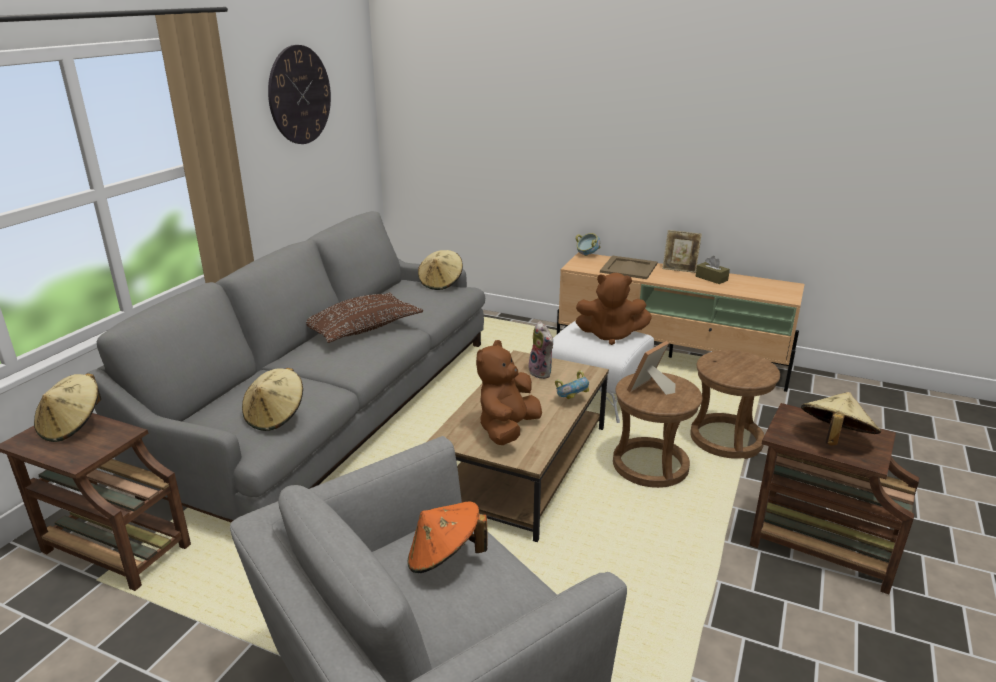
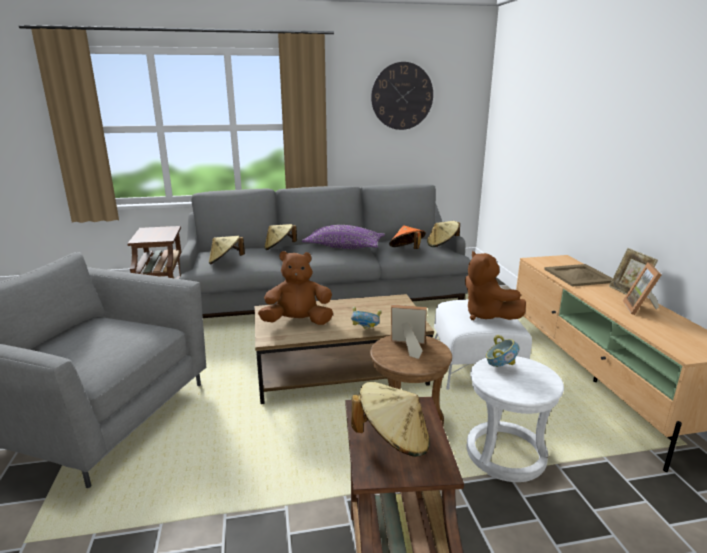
camera: 55 degrees right, 5 degrees down
beige hat [34,373,101,442] -> beige hat moved to [264,224,297,250]
brown pillow [306,292,423,343] -> purple pillow [302,225,385,249]
orange hat [408,502,487,573] -> orange hat moved to [389,225,426,249]
plush toy [528,321,553,379] -> none
bowl [576,233,600,256] -> bowl moved to [486,335,520,367]
brown stool [690,350,780,459] -> white stool [467,356,564,482]
brown tissue box [696,256,730,284] -> picture frame [623,262,661,315]

